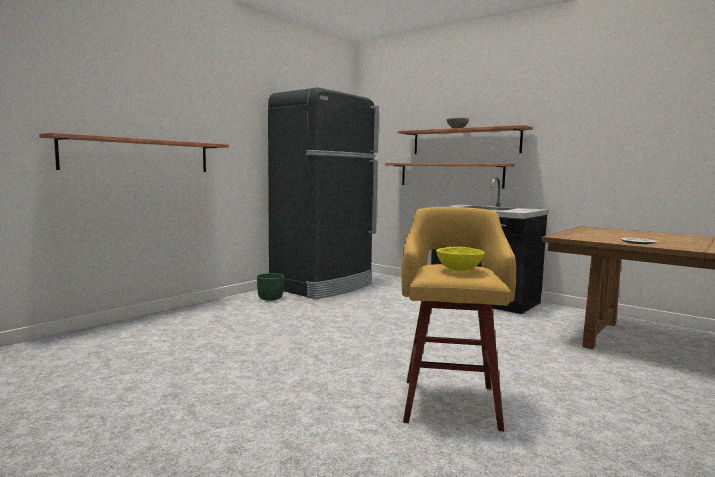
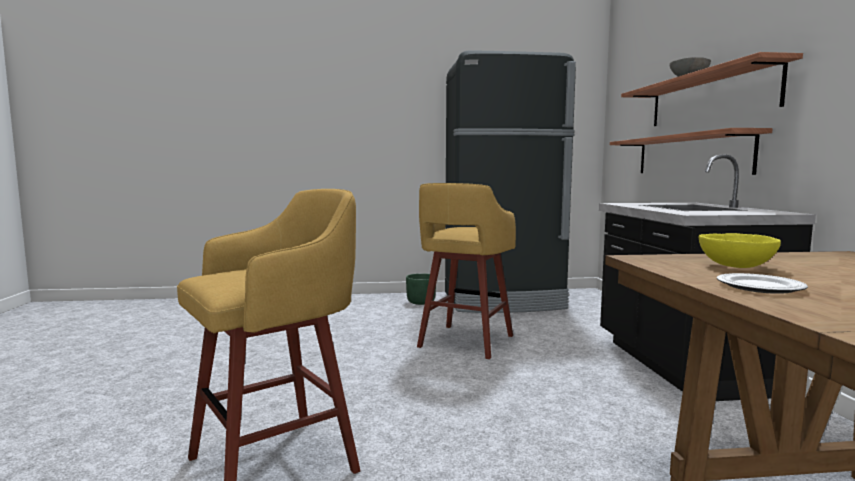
camera: 45 degrees right, 0 degrees up
shelf [39,133,229,172] -> none
yellow bowl [436,247,484,271] -> yellow bowl moved to [699,233,781,268]
none -> yellow stool [417,183,516,359]

